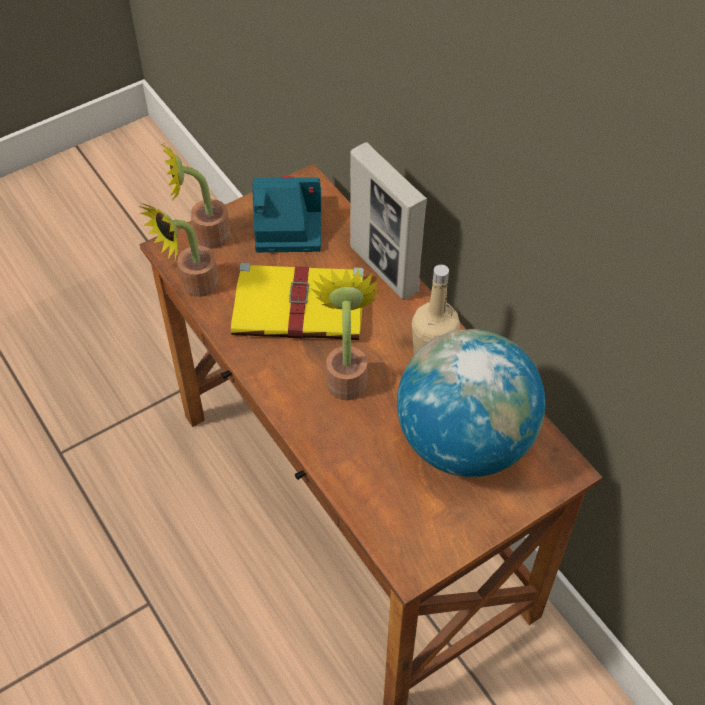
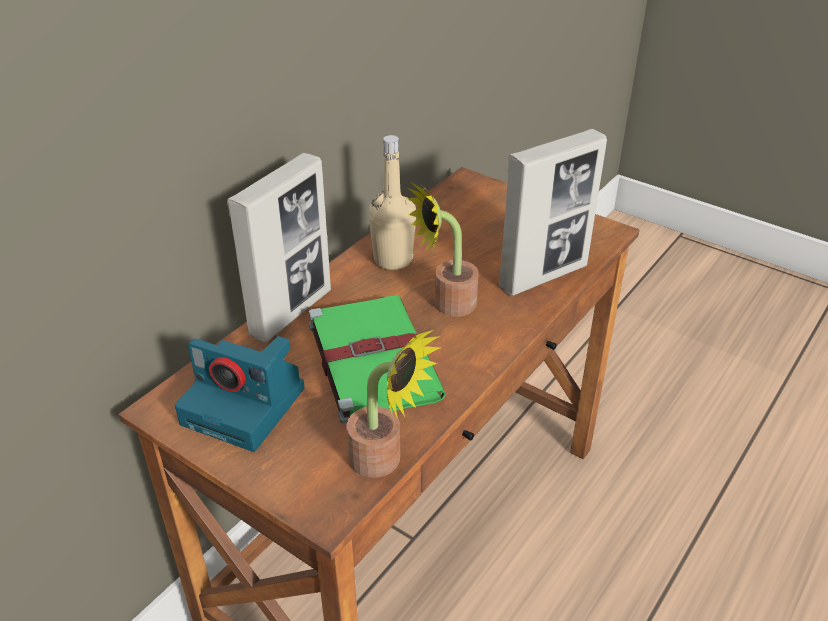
camera: 110 degrees left, 15 degrees down
potted plant [161,141,231,249] -> none
yellow book [231,263,375,340] -> green book [309,296,446,424]
camera [252,176,321,252] -> camera turned 45 degrees counterclockwise [175,336,305,452]
globe [397,329,545,477] -> none
none -> picture frame [499,129,607,296]

